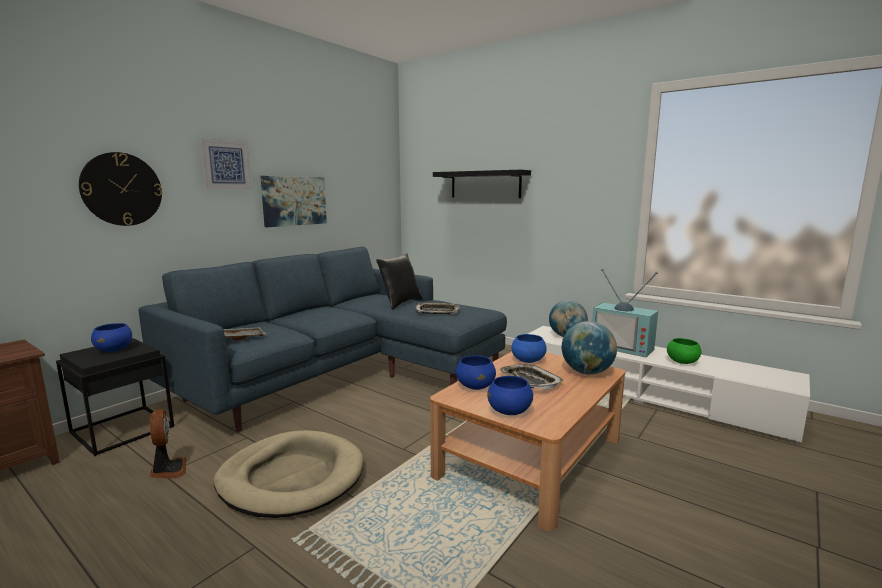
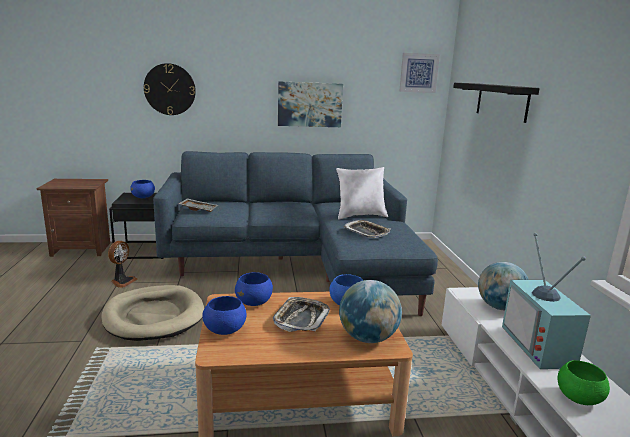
camera: 45 degrees right, 5 degrees up
picture [199,138,252,190] -> picture moved to [399,53,440,93]
black pillow [376,253,423,310] -> white pillow [336,167,388,220]

